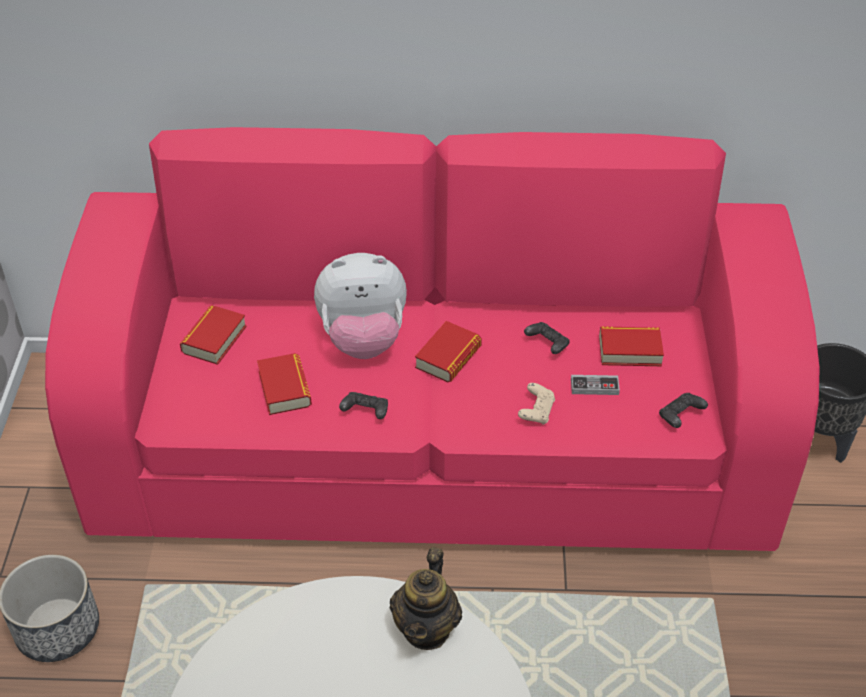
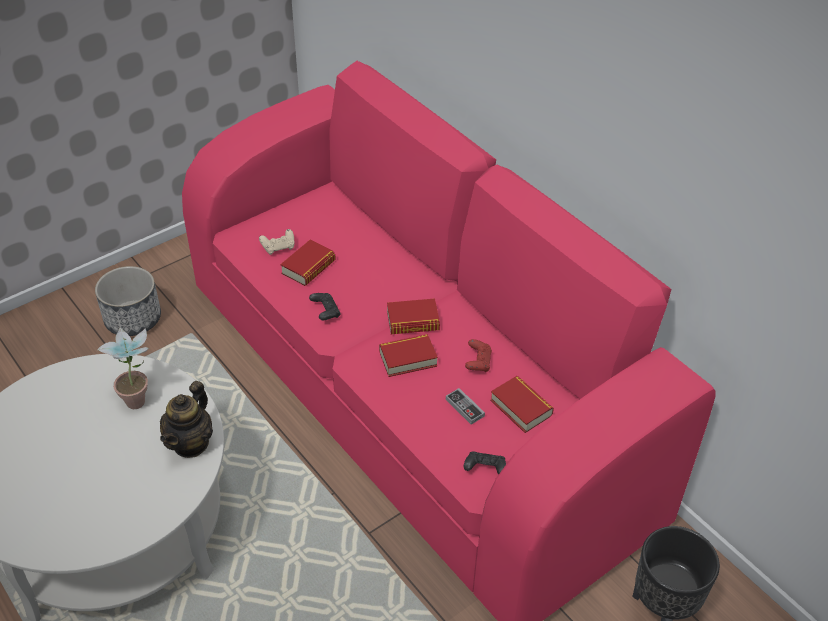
camera: 50 degrees right, 0 degrees up
book [180,305,247,365] -> book moved to [379,334,438,377]
plush toy [314,253,407,359] -> none
teapot [390,547,462,650] -> teapot turned 45 degrees counterclockwise [160,381,213,458]
beige game controller [518,383,555,425] -> beige game controller moved to [259,229,294,255]
black game controller [524,322,570,354] -> red game controller [465,339,492,372]
none -> potted plant [97,327,149,409]

